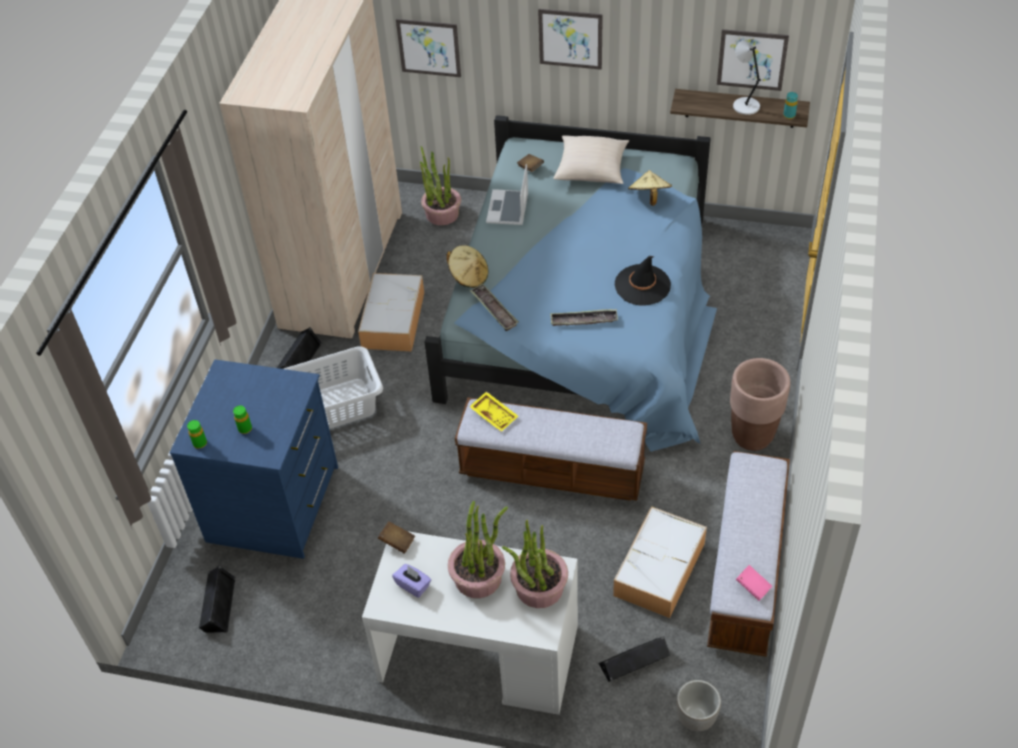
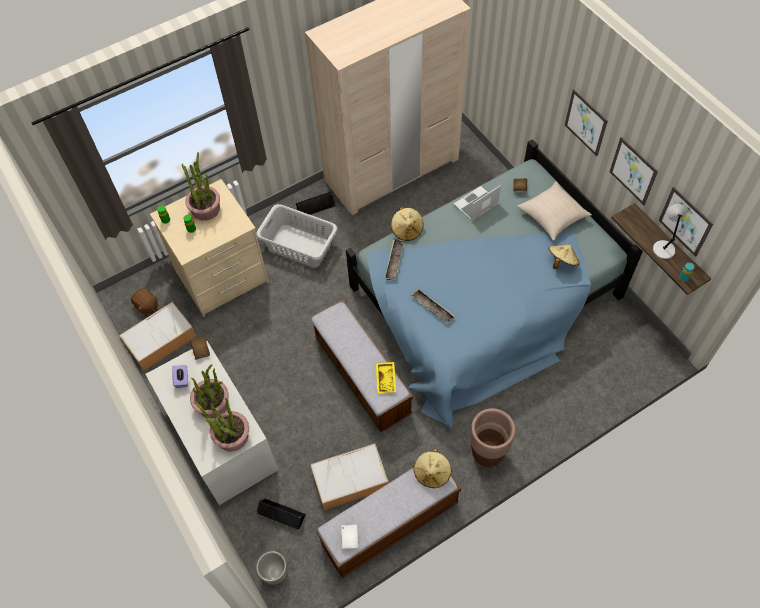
camera: 45 degrees right, 10 degrees up
blue dresser [169,359,338,559] -> beige dresser [150,179,269,317]
black speaker [199,565,236,633] -> brown plush toy [131,288,158,316]
storage box [358,273,424,351] -> storage box moved to [119,302,196,370]
picture [396,19,461,77] -> picture moved to [610,137,658,205]
potted plant [420,146,461,225] -> potted plant moved to [182,152,220,221]
yellow tray [469,391,518,432] -> yellow tray moved to [376,362,396,393]
black hat [615,256,671,306] -> none
pink book [736,565,772,601] -> white book [341,525,358,549]
none -> beige hat [413,449,451,488]

